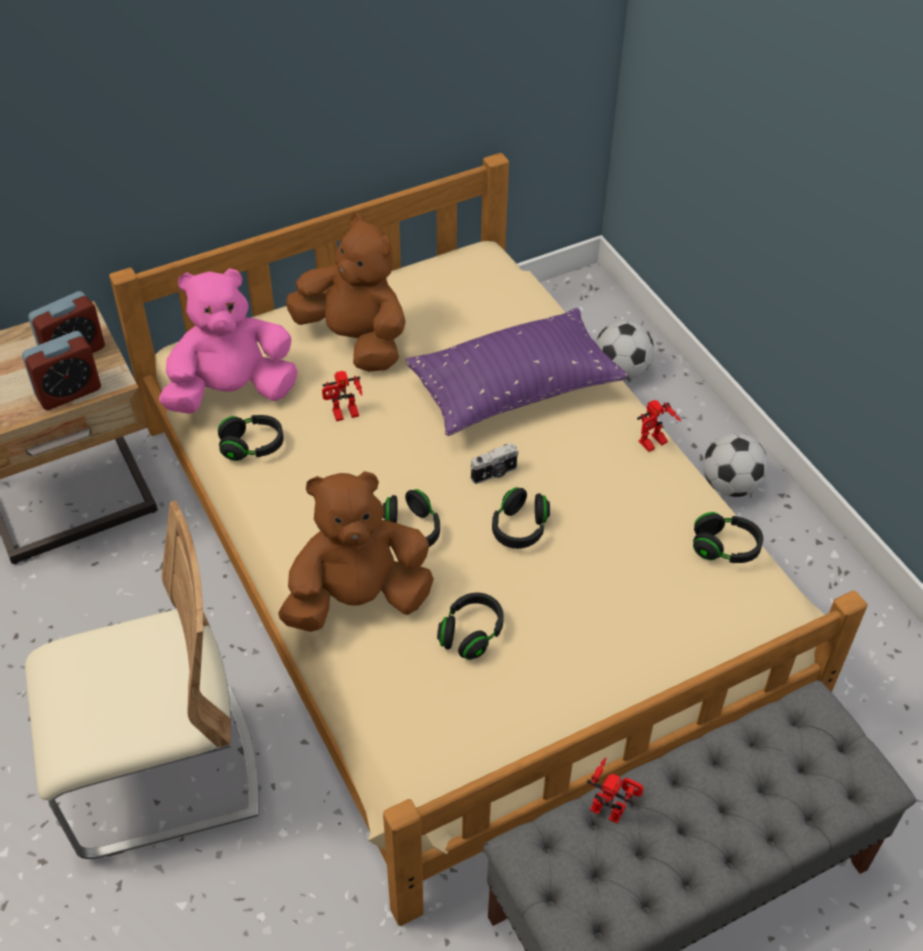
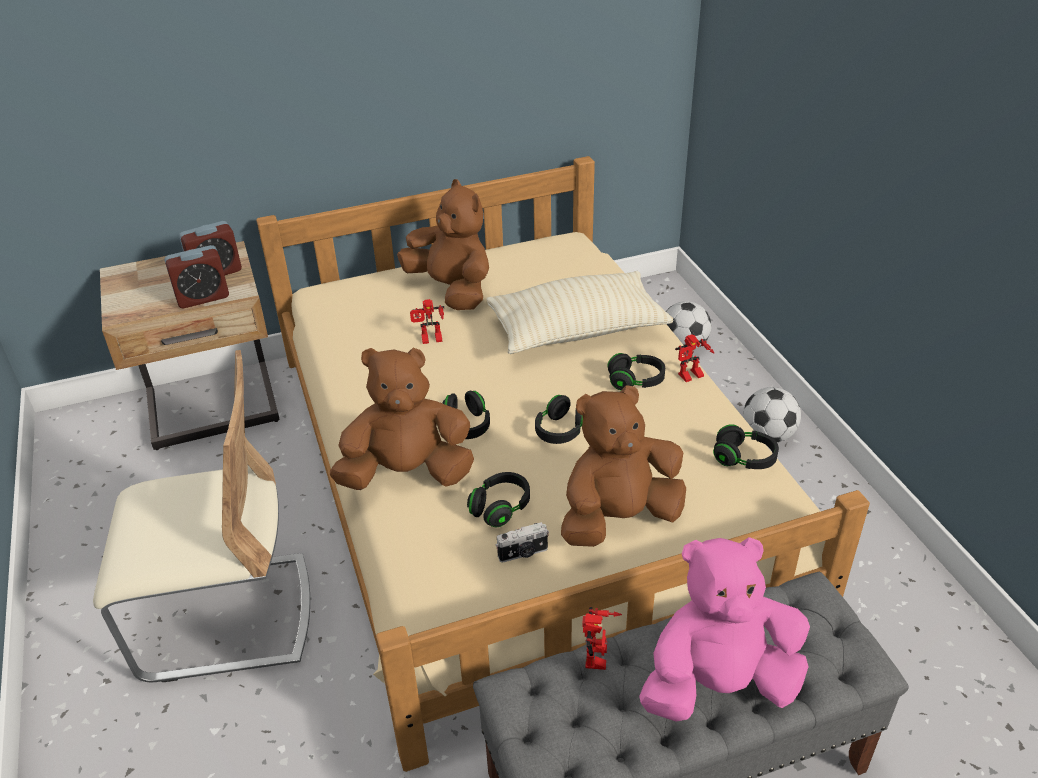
camera: 10 degrees right, 10 degrees down
pink plush toy [159,268,298,414] -> pink plush toy moved to [639,537,810,721]
black headphones [218,415,283,461] -> black headphones moved to [608,353,665,390]
purple pillow [406,308,628,436] -> beige pillow [486,271,673,354]
camera [470,443,518,484] -> camera moved to [496,522,549,563]
toy robot [587,758,644,823] -> toy robot turned 60 degrees clockwise [582,607,622,670]
none -> brown plush toy [561,385,686,547]

